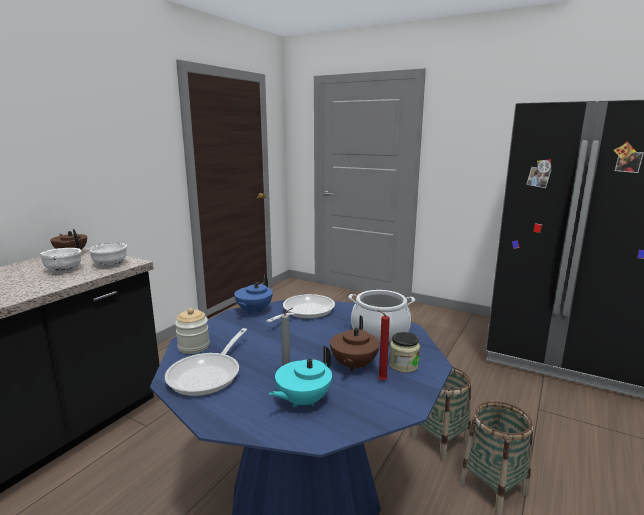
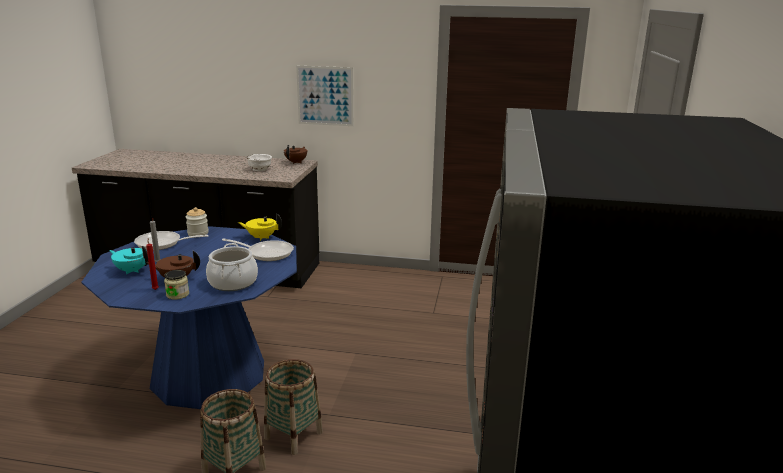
camera: 70 degrees right, 5 degrees up
white bowl [88,243,127,268] -> none
blue teapot [234,274,273,315] -> yellow teapot [238,213,282,241]
none -> picture [296,66,354,126]

